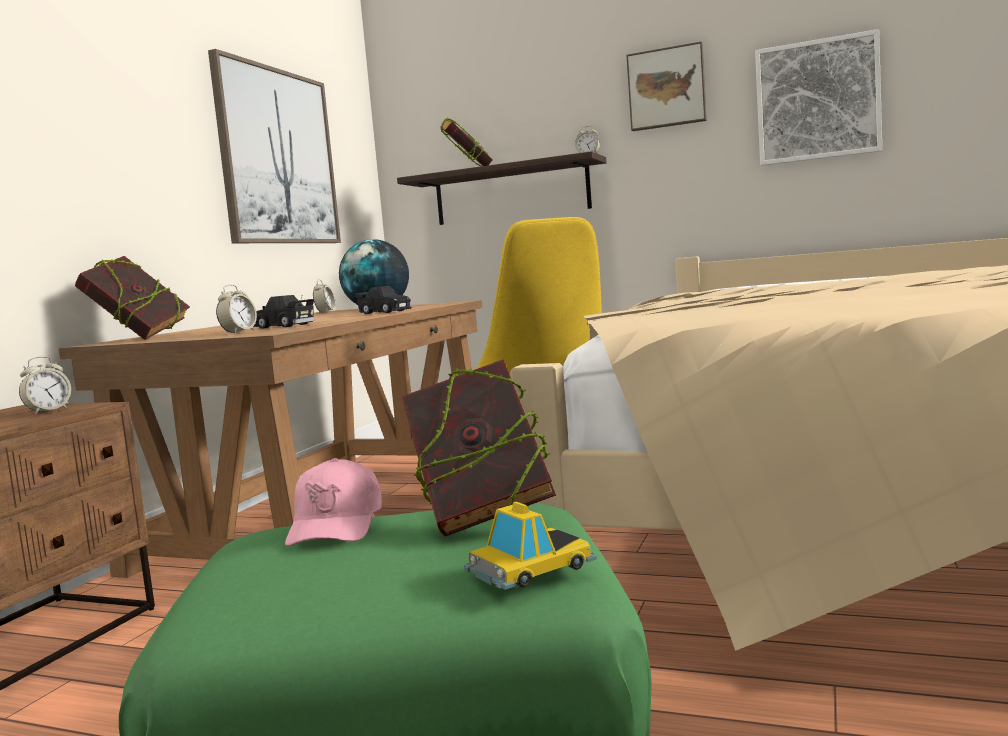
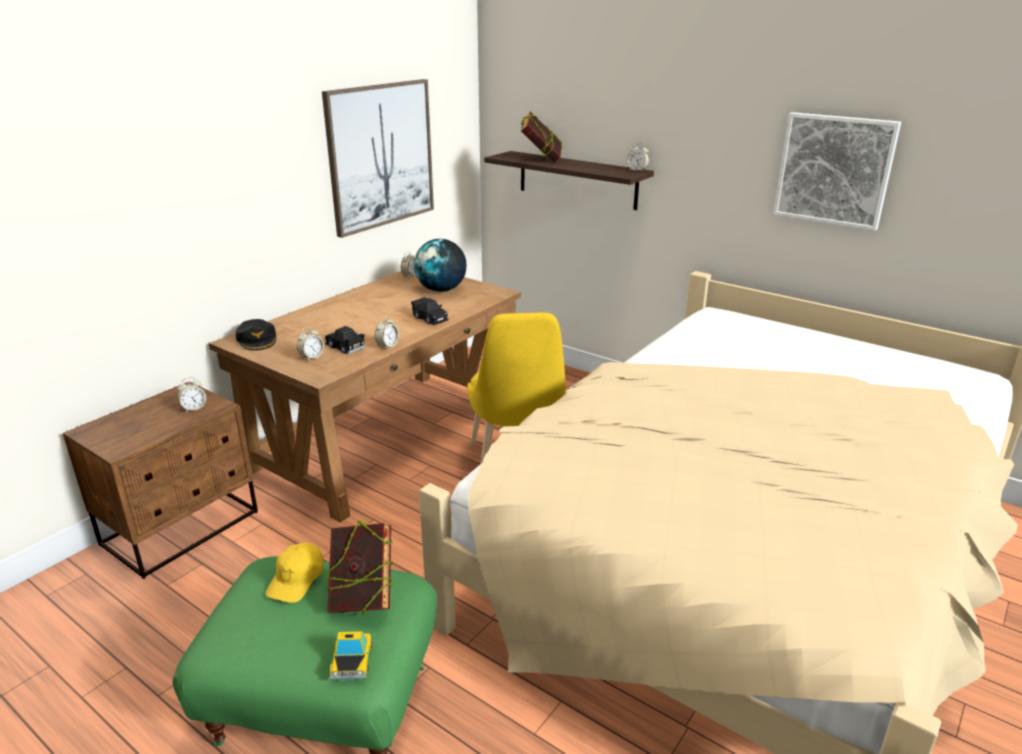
camera: 15 degrees right, 20 degrees up
book [75,256,190,340] -> black cap [235,319,276,351]
pink cap [285,458,382,546] -> yellow cap [265,543,323,603]
toy car [464,502,597,590] -> toy car turned 105 degrees clockwise [329,631,373,681]
picture [626,41,707,131] -> none
none -> alarm clock [375,316,399,349]

